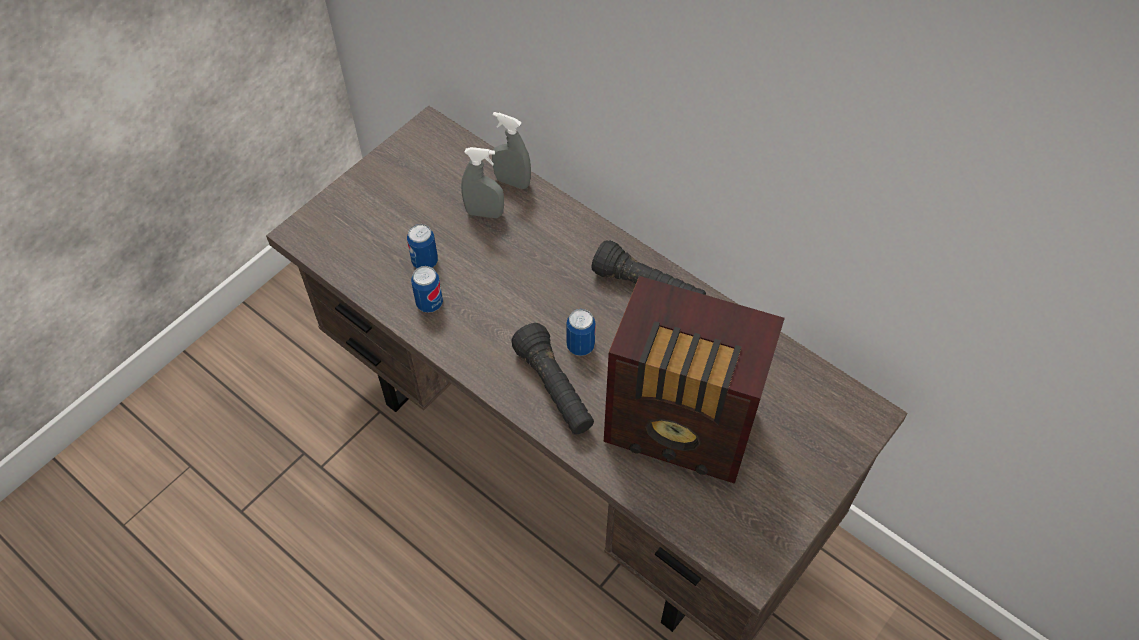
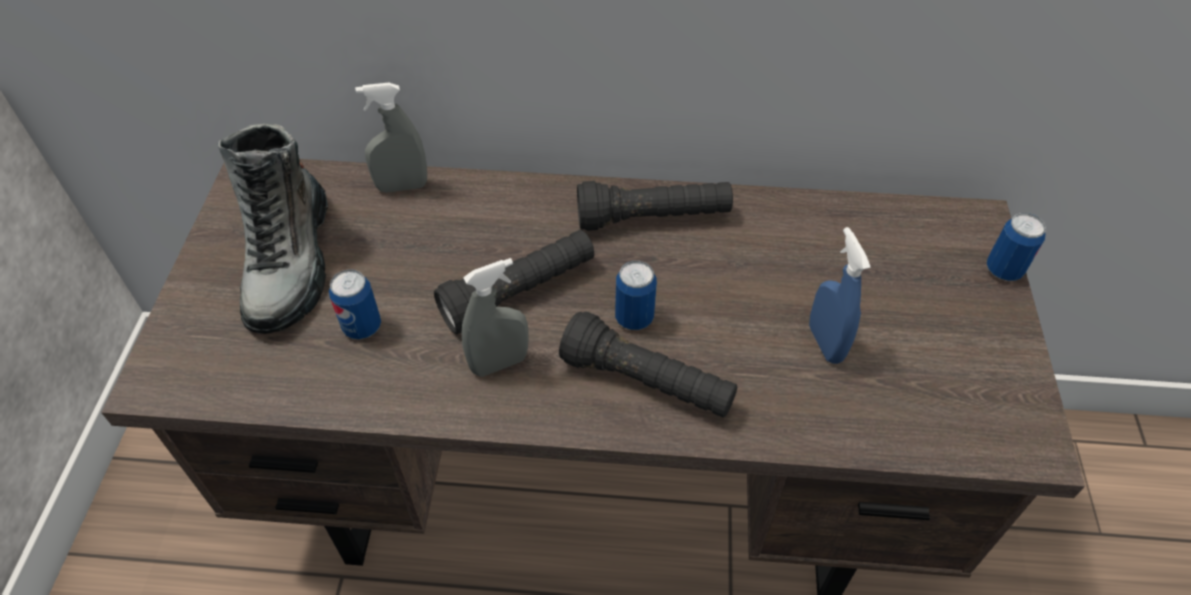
camera: 35 degrees left, 5 degrees down
can [411,266,443,313] -> can moved to [987,213,1046,281]
grey spray bottle [461,147,504,218] -> grey spray bottle moved to [461,258,529,377]
radio [604,276,785,484] -> blue spray bottle [809,227,871,364]
none -> boot [217,124,328,334]
none -> black flashlight [434,230,594,334]

